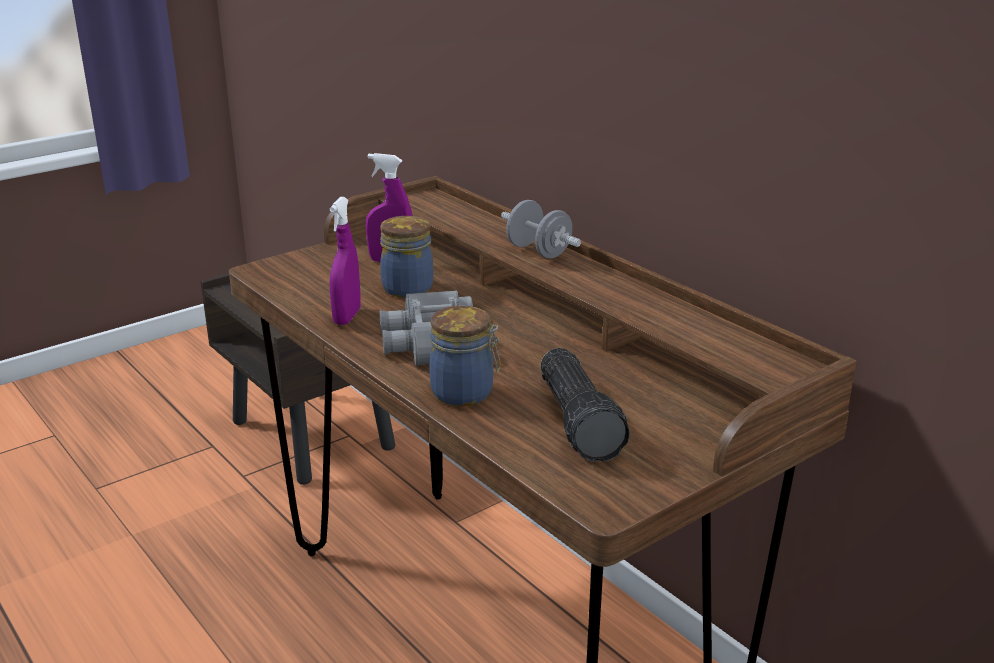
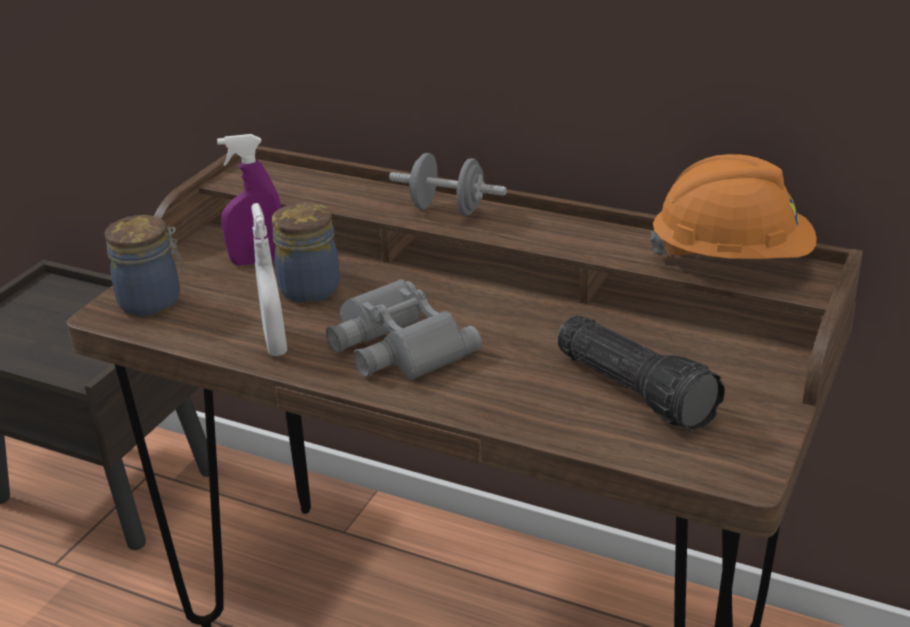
camera: 25 degrees left, 5 degrees up
purple spray bottle [330,197,361,325] -> white spray bottle [251,203,287,356]
jar [430,306,501,406] -> jar moved to [105,215,184,317]
none -> orange hard hat [650,154,817,259]

